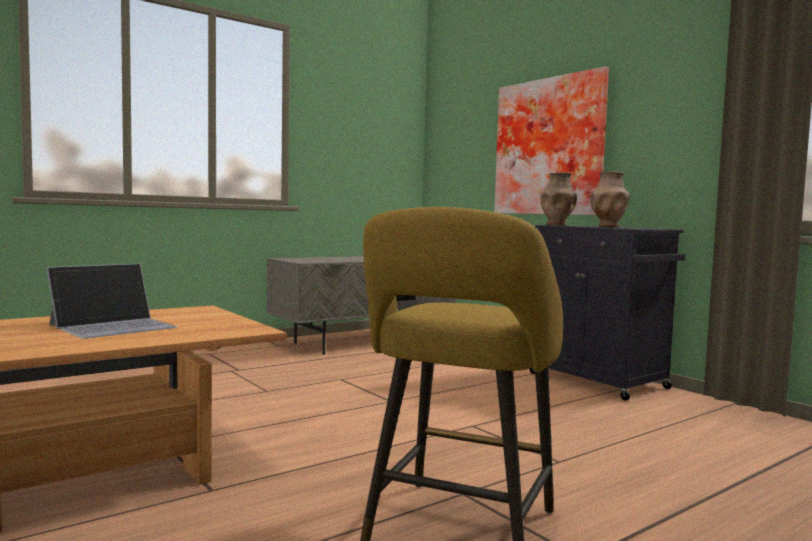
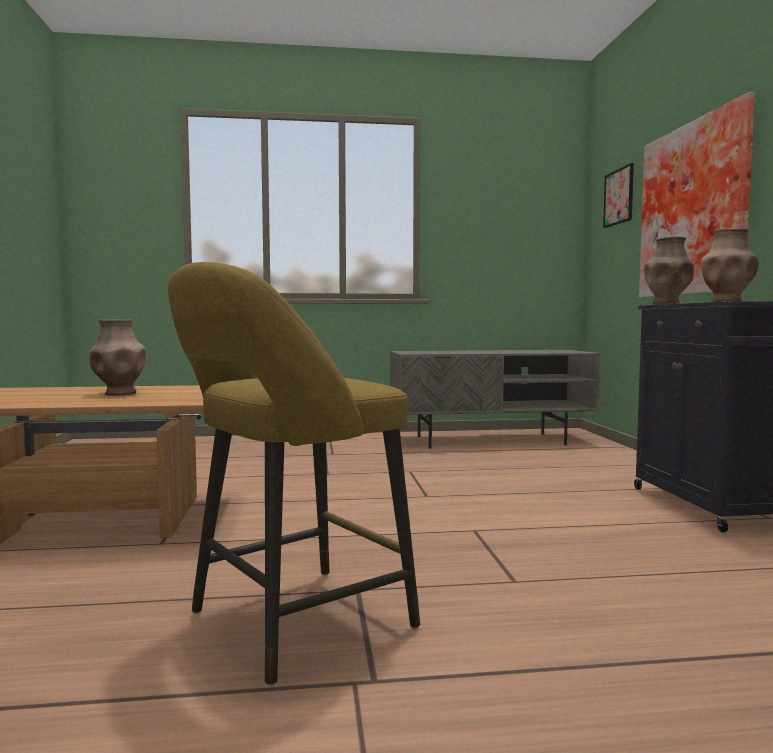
camera: 30 degrees right, 0 degrees up
laptop [47,263,177,339] -> brown vase [89,319,146,396]
none -> picture [603,163,634,228]

